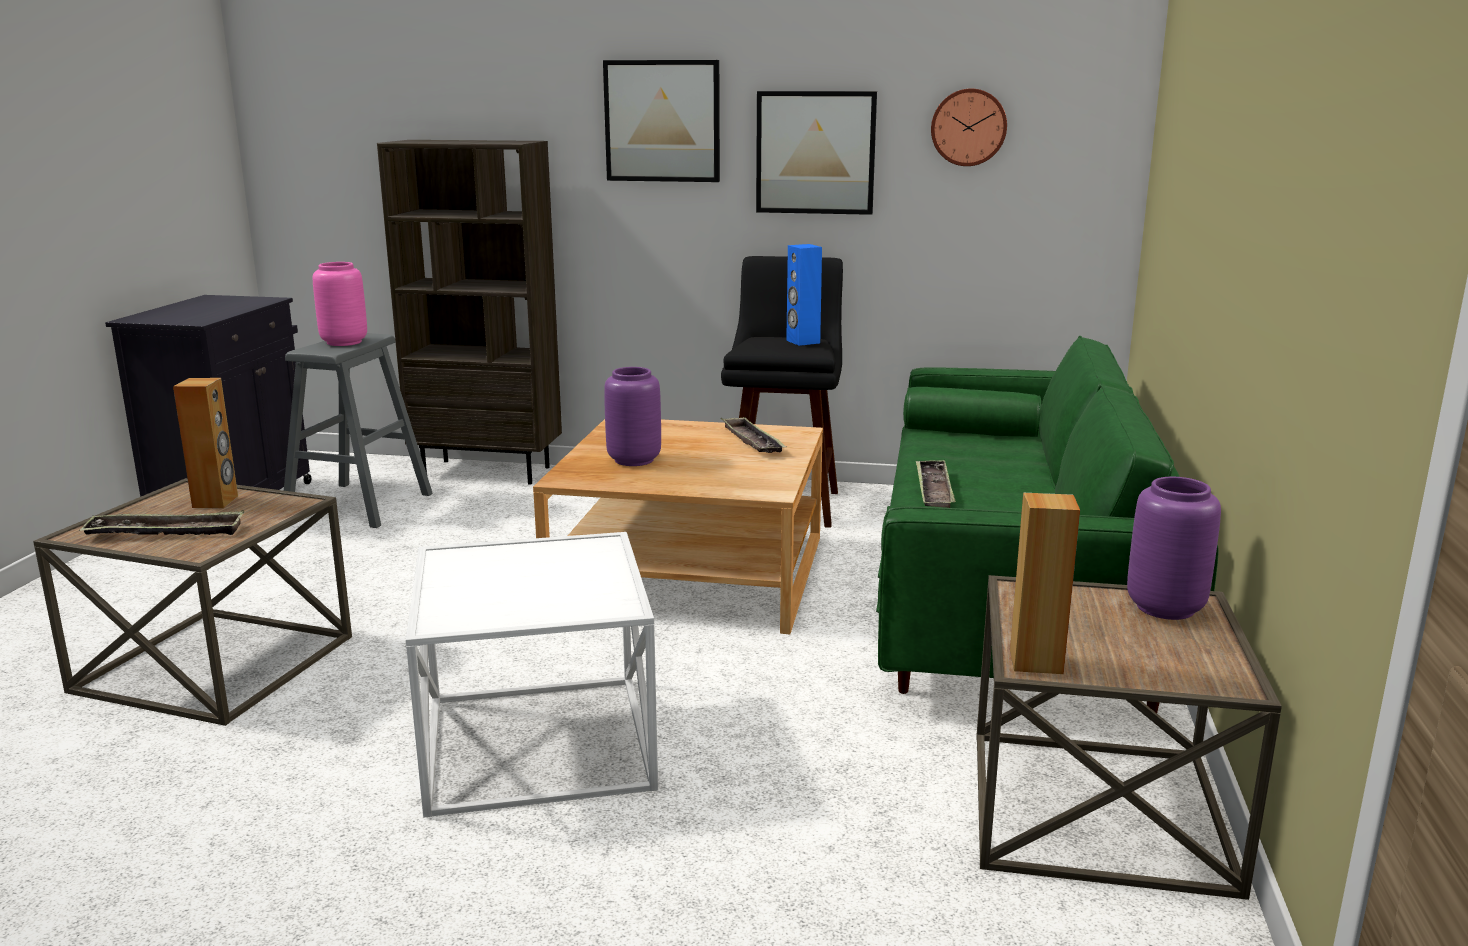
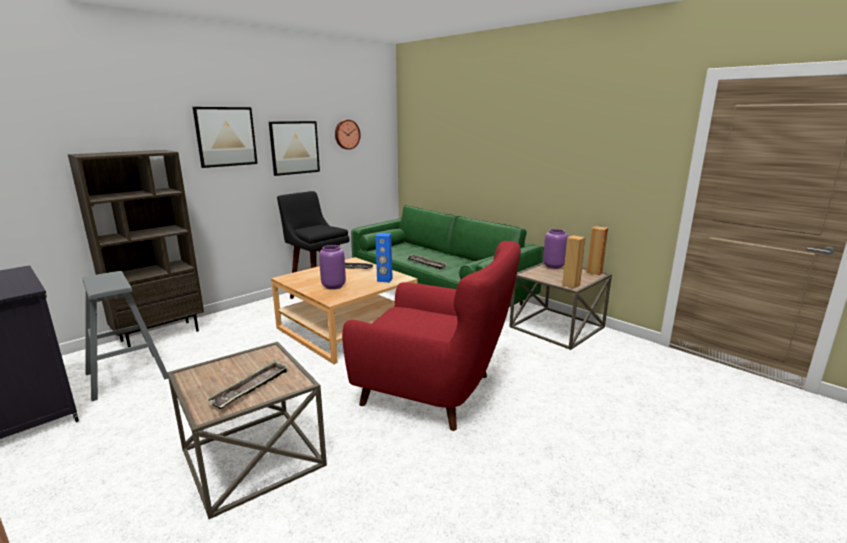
camera: 55 degrees left, 0 degrees up
brown speaker [173,378,238,508] -> brown speaker moved to [586,226,608,275]
pink vase [313,262,367,346] -> none
white side table [406,532,658,818] -> red armchair [342,241,521,431]
blue speaker [786,244,822,346] -> blue speaker moved to [376,233,393,282]

